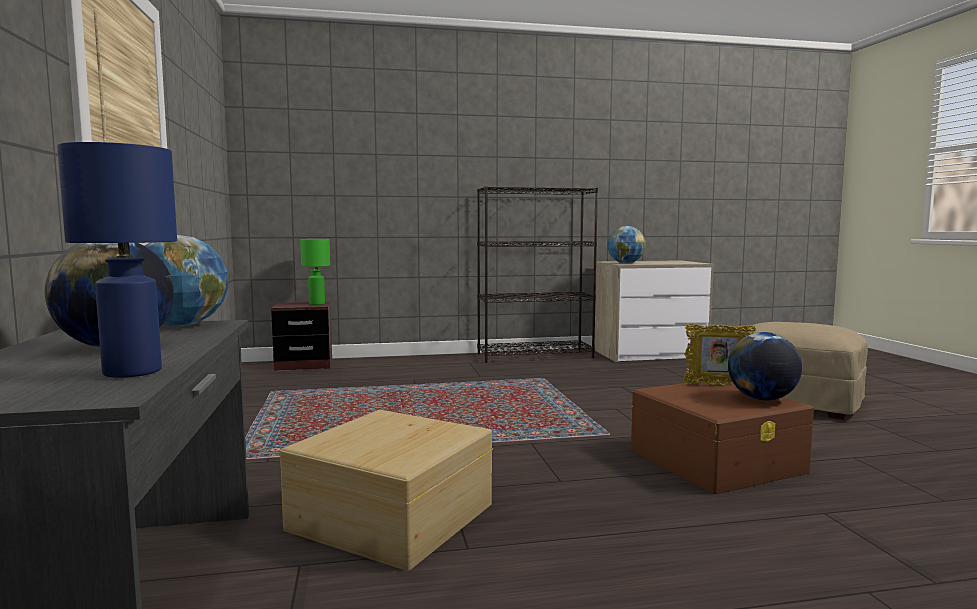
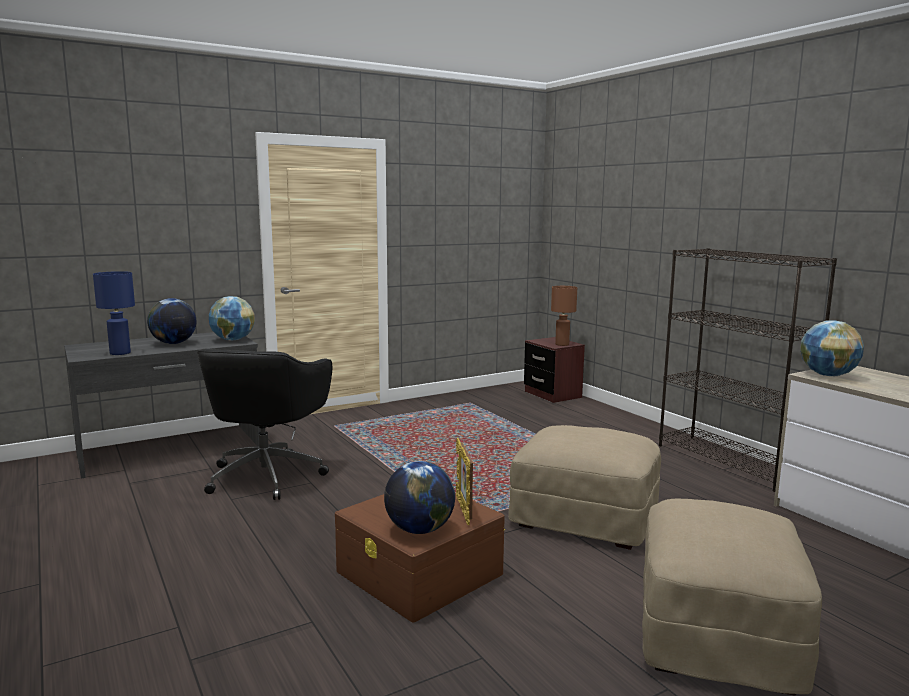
camera: 70 degrees right, 5 degrees up
beige storage box [280,410,493,571] -> black office chair [197,349,332,500]
green table lamp [300,239,330,305] -> brown table lamp [551,286,577,346]
none -> beige ottoman [508,425,661,550]

